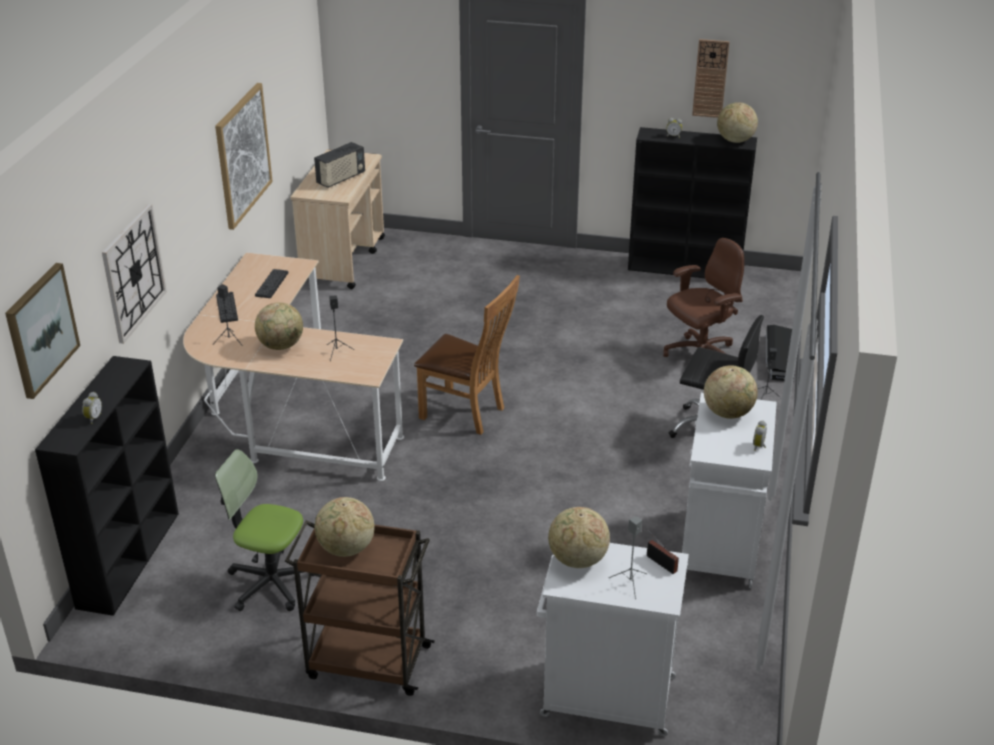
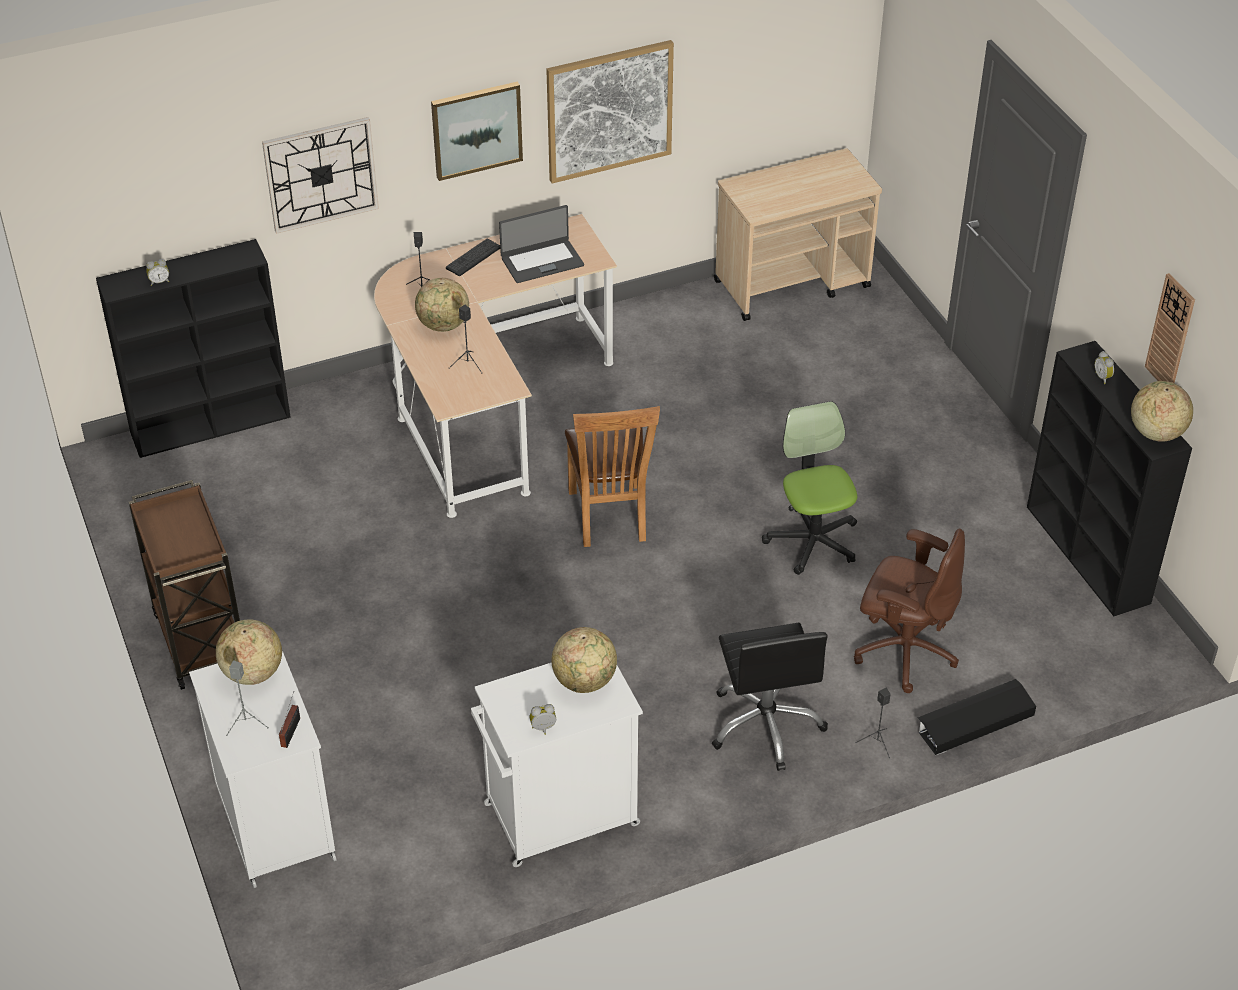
camera: 55 degrees right, 10 degrees up
picture [5,263,80,399] -> picture moved to [431,82,523,181]
office chair [215,449,314,611] -> office chair moved to [762,401,857,575]
keyboard [255,269,288,298] -> laptop [499,205,584,283]
radio [314,142,365,188] -> none
globe [315,497,375,557] -> none

